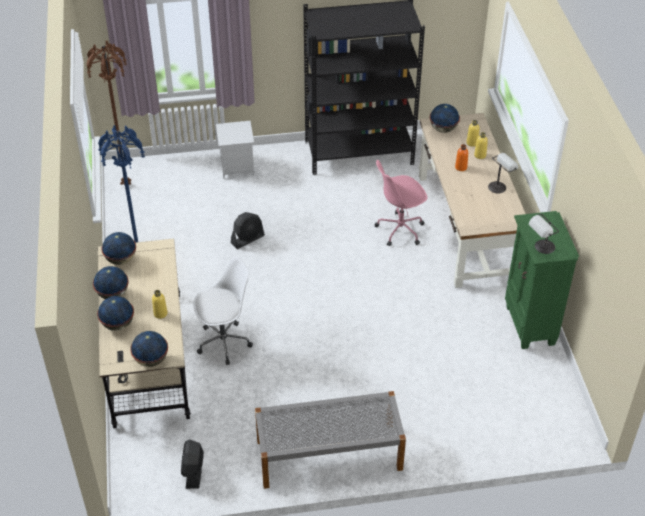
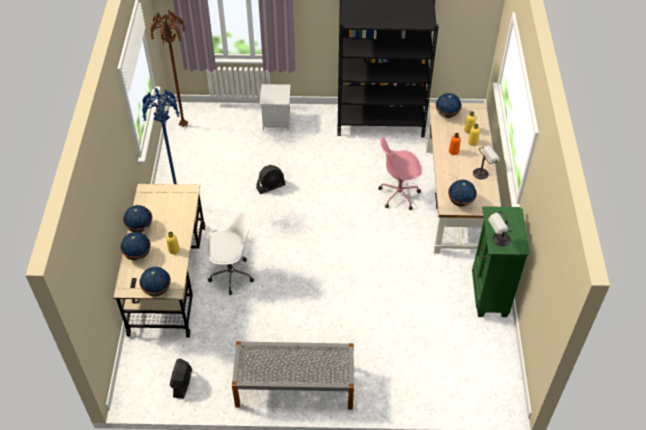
camera: 10 degrees right, 5 degrees up
globe [102,232,136,265] -> globe moved to [448,180,477,207]

